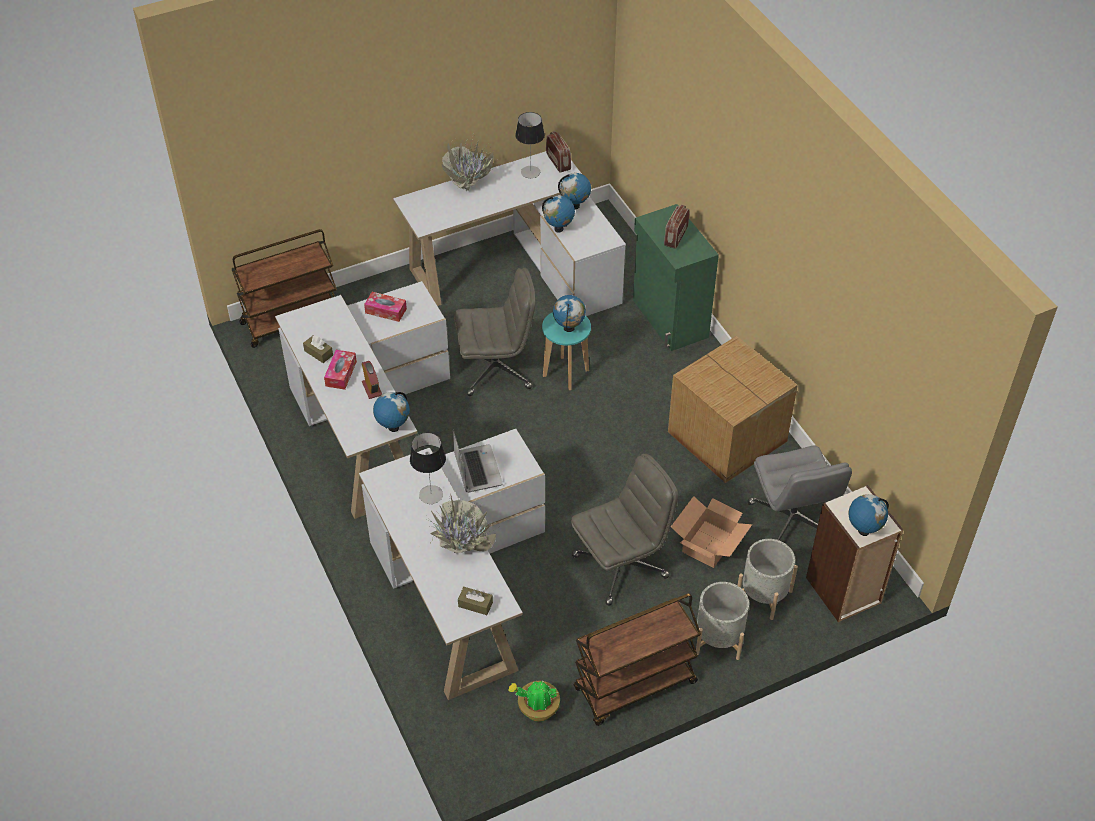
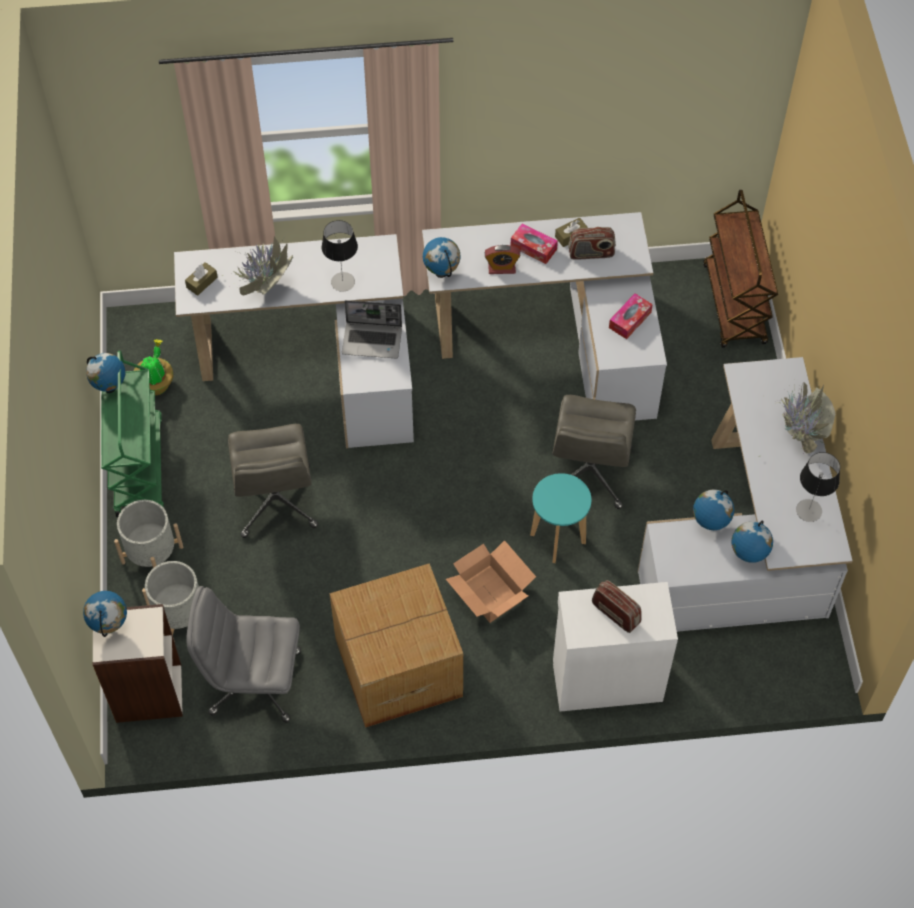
camera: 110 degrees right, 10 degrees up
radio [546,131,571,173] -> radio moved to [568,227,616,260]
globe [553,295,586,332] -> globe moved to [86,353,125,393]
brown cart [573,593,701,726] -> green cart [101,351,164,517]
green cabinet [633,204,719,351] -> white cabinet [553,582,678,711]
cardboard box [671,496,752,568] -> cardboard box moved to [446,540,536,623]

